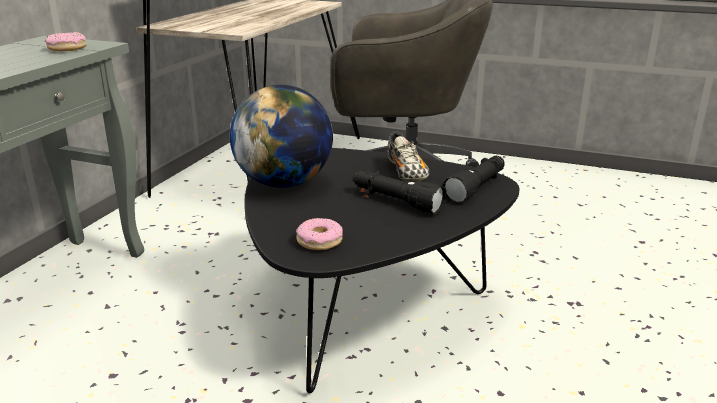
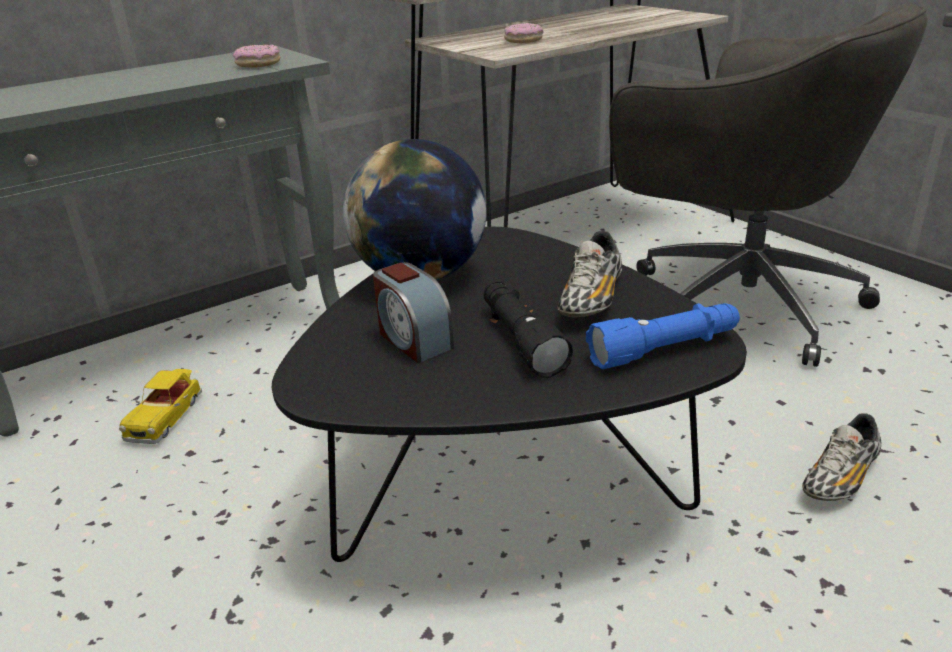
camera: 35 degrees right, 5 degrees up
donut [296,218,343,250] -> donut moved to [504,23,543,43]
black flashlight [442,156,505,204] -> blue flashlight [586,303,740,369]
none -> toy car [119,369,202,444]
none -> alarm clock [373,262,454,363]
none -> shoe [802,413,881,501]

